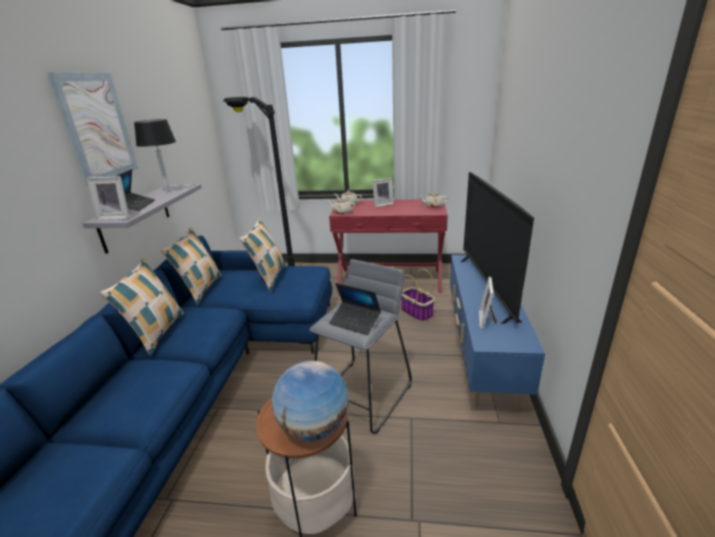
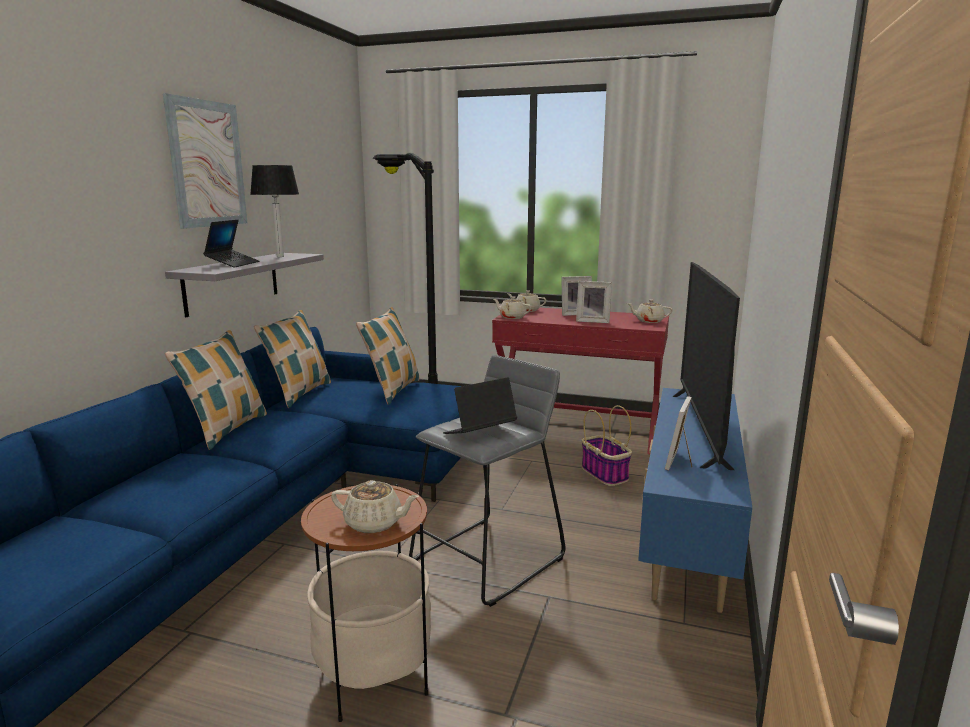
camera: 10 degrees right, 10 degrees down
picture frame [87,176,130,220] -> picture frame moved to [576,281,612,323]
globe [272,361,349,441] -> beige teapot [331,480,419,533]
laptop [329,283,381,335] -> laptop turned 105 degrees clockwise [443,377,517,434]

